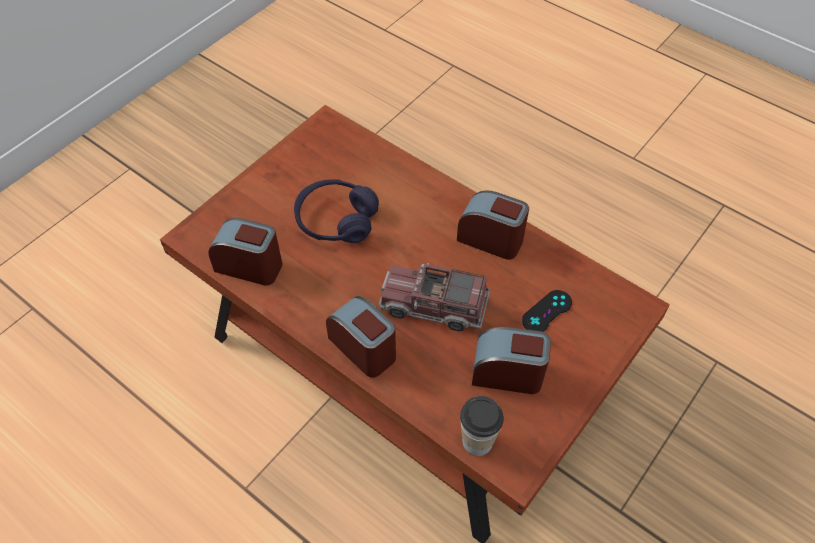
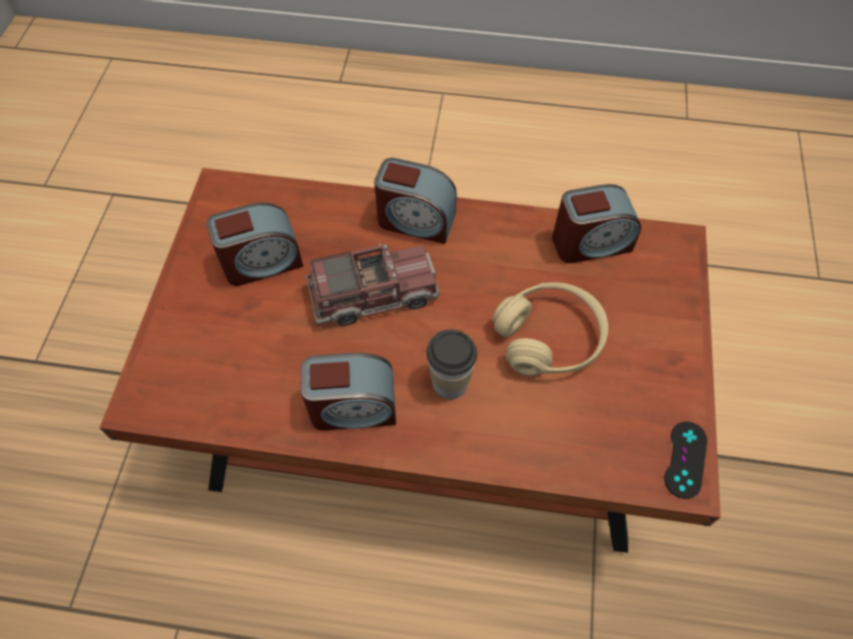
camera: 150 degrees right, 5 degrees up
purple headphones [294,179,379,243] -> beige headphones [493,282,608,376]
cup [460,396,504,456] -> cup moved to [427,329,477,399]
black game controller [522,290,572,332] -> black game controller moved to [664,422,707,499]

